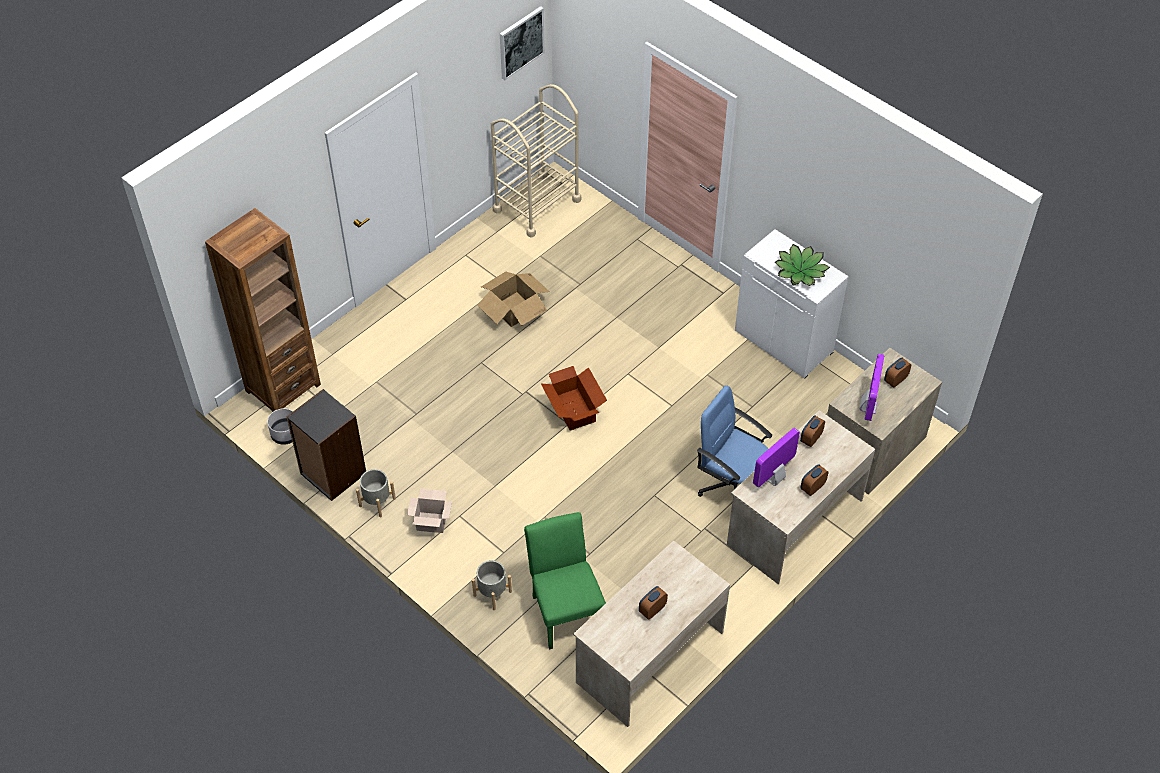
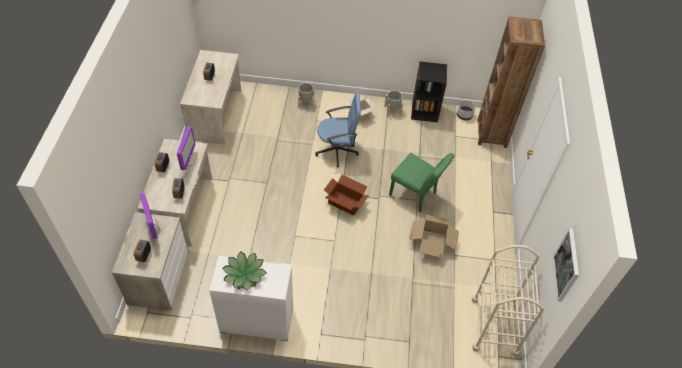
camera: 140 degrees right, 0 degrees up
green chair [524,512,606,650] -> green chair moved to [389,153,455,212]
blue office chair [697,385,772,497] -> blue office chair moved to [315,92,361,167]

